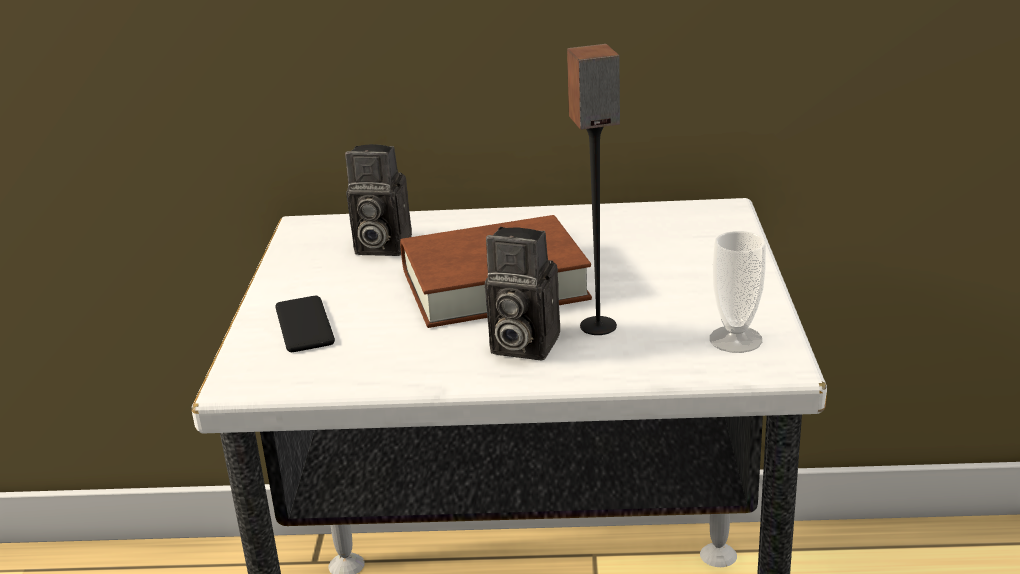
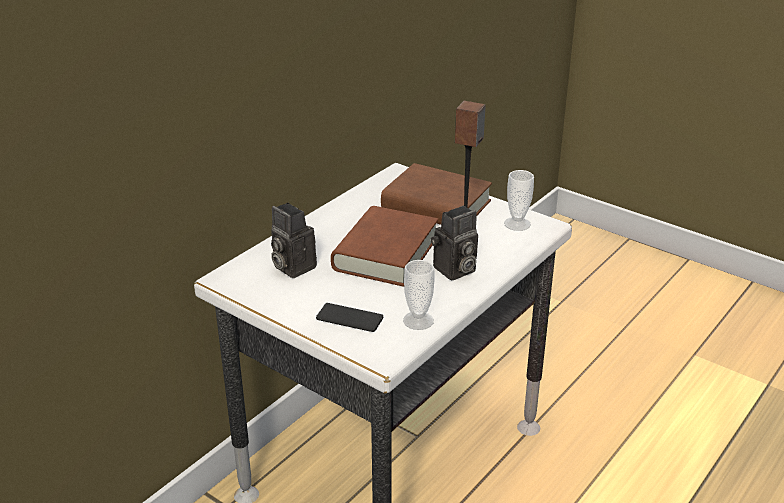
camera: 55 degrees left, 5 degrees up
camera [345,144,412,256] -> camera turned 90 degrees clockwise [271,203,317,278]
none -> brown book [381,163,492,225]
none -> cup [403,260,435,330]

